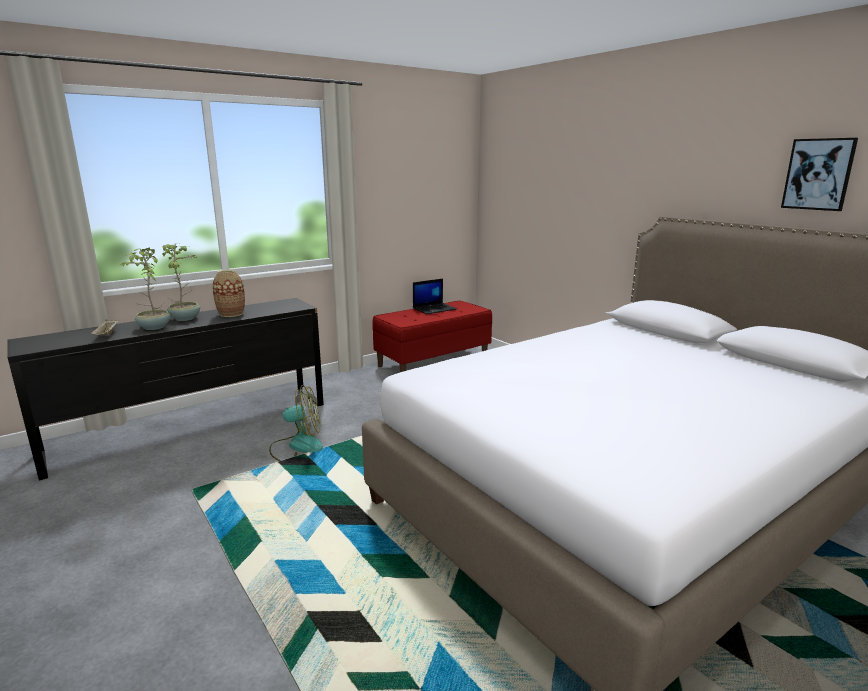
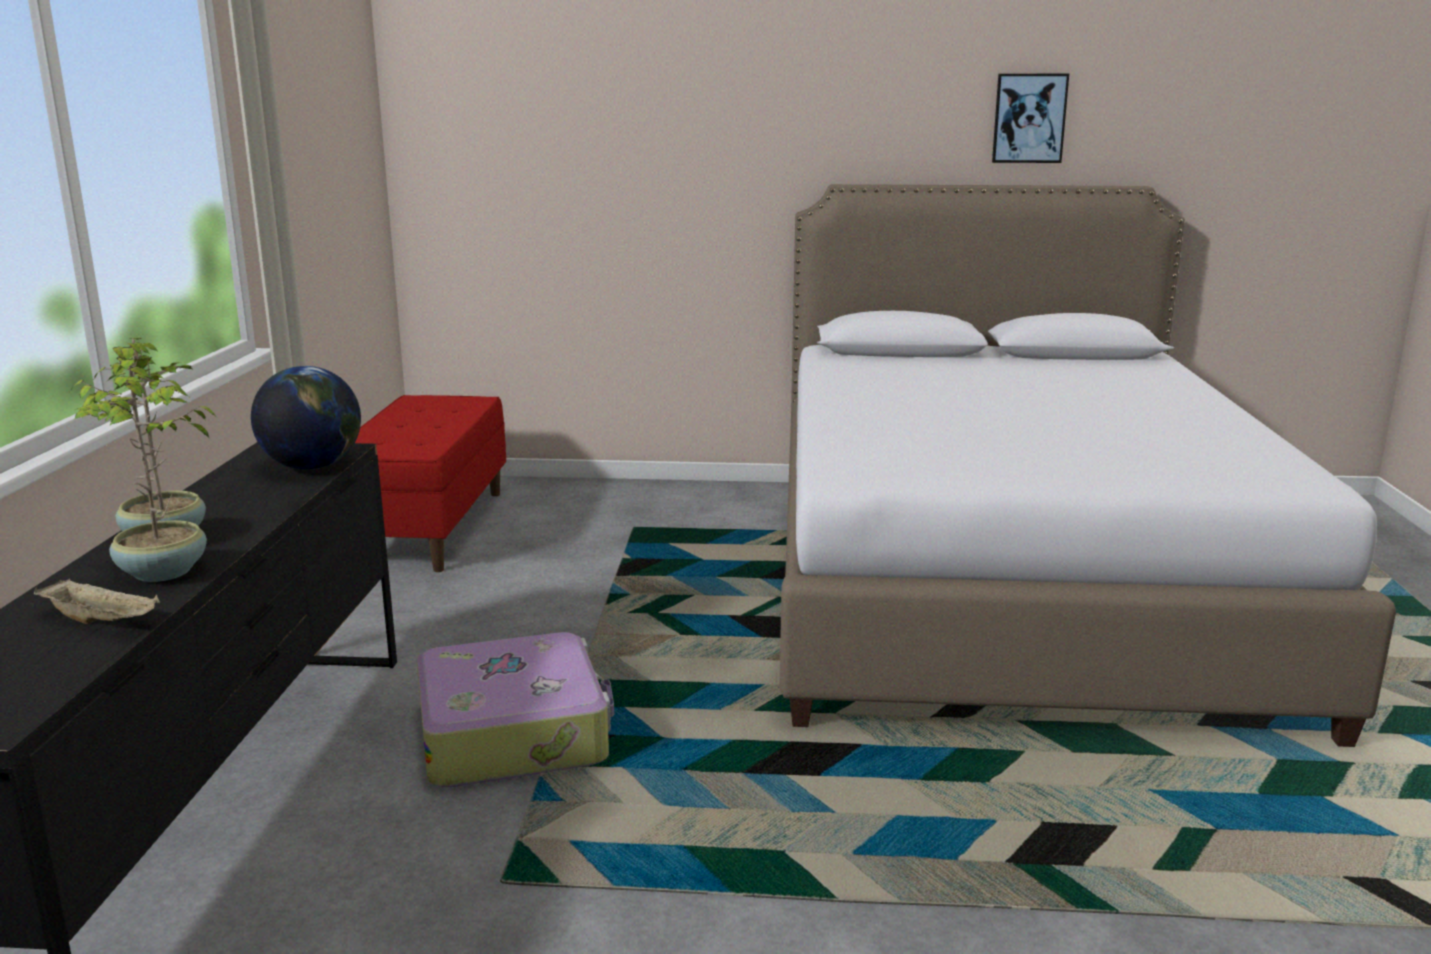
camera: 50 degrees left, 0 degrees up
vase [212,269,245,317] -> none
fan [269,385,323,461] -> suitcase [416,632,614,787]
laptop [413,279,457,314] -> none
none -> globe [251,366,361,470]

